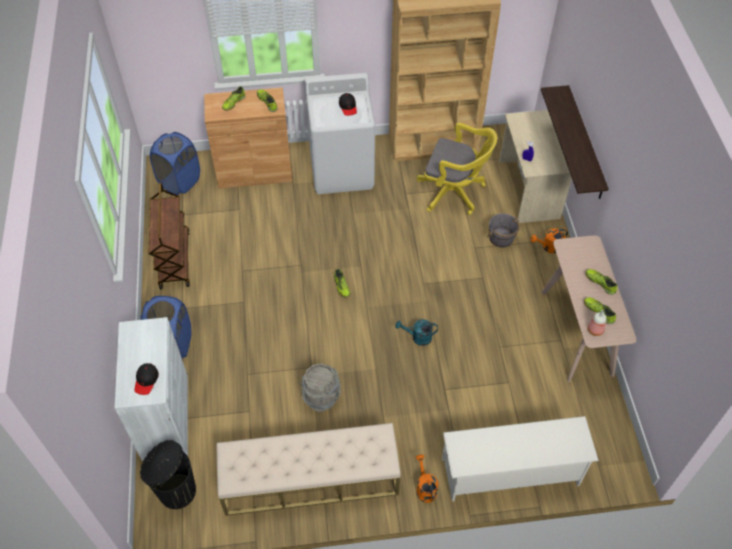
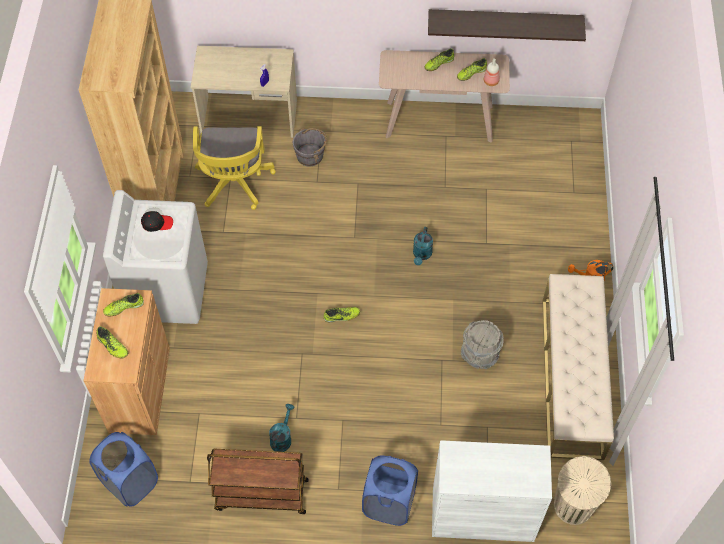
camera: 80 degrees left, 5 degrees up
black cap [134,363,159,395] -> none
black trash can [140,440,196,509] -> beige trash can [554,456,611,525]
yellow office chair [417,122,497,215] -> yellow office chair turned 150 degrees clockwise [193,126,276,210]
white shoe rack [442,416,599,501] -> none
orange watering can [531,228,568,253] -> none
shelf [541,85,609,199] -> shelf moved to [428,9,586,41]
none -> turquoise watering can [269,404,294,452]

